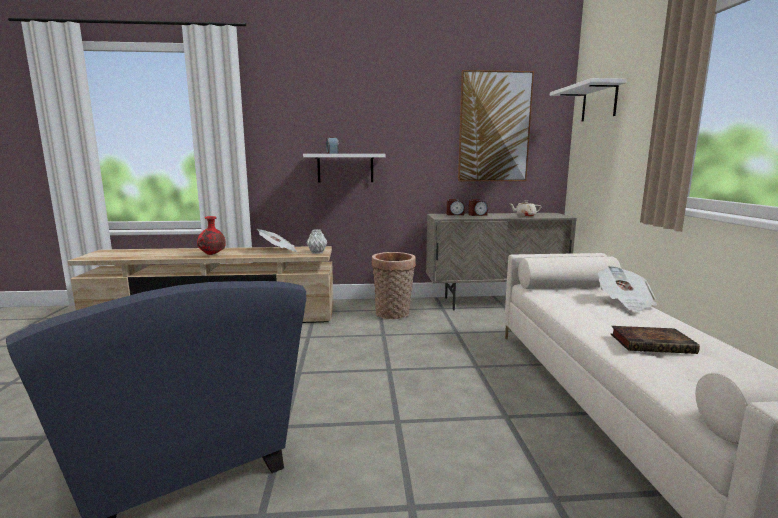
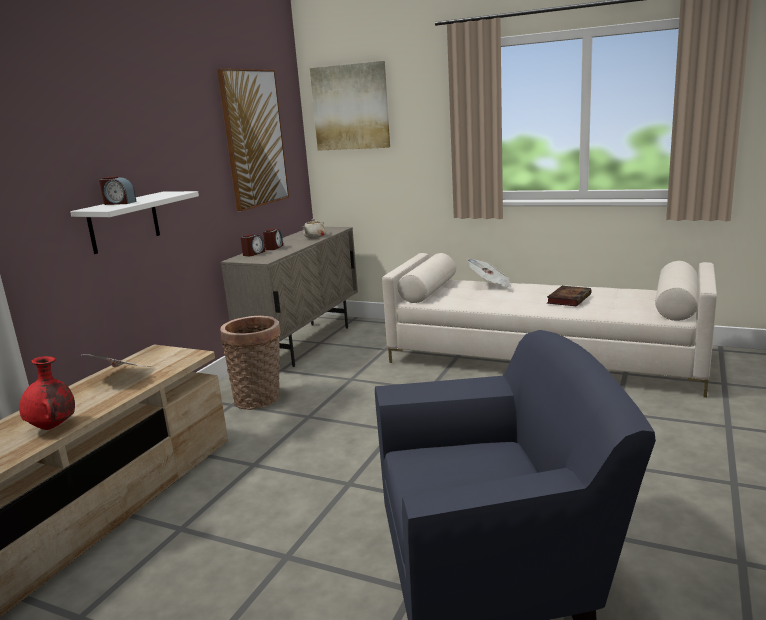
camera: 60 degrees left, 5 degrees up
grey vase [307,229,327,254] -> none
white shelf [550,78,627,121] -> picture [310,61,390,151]

